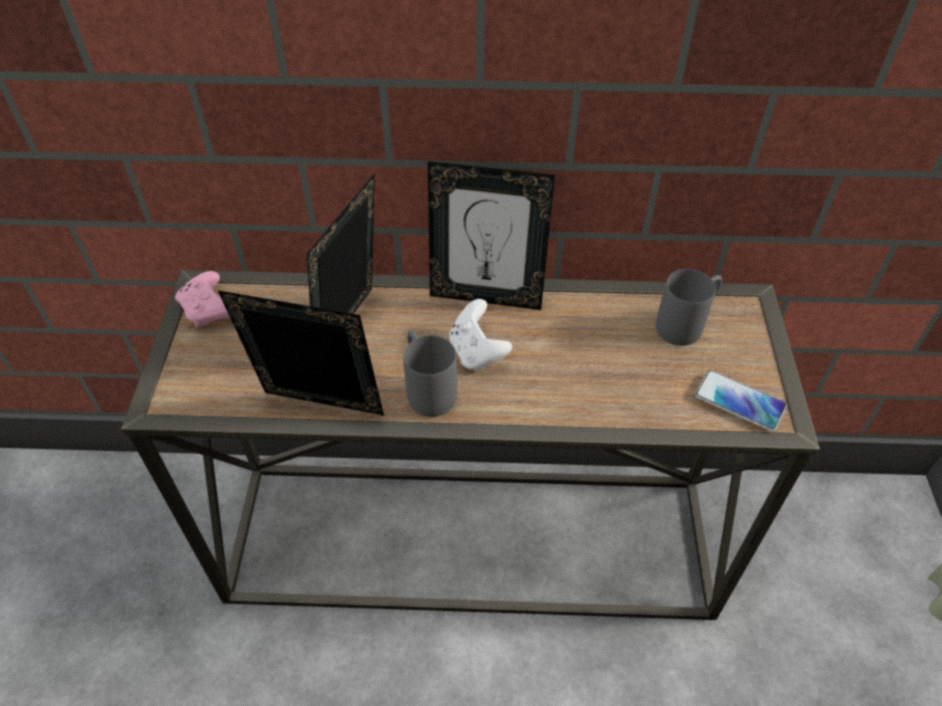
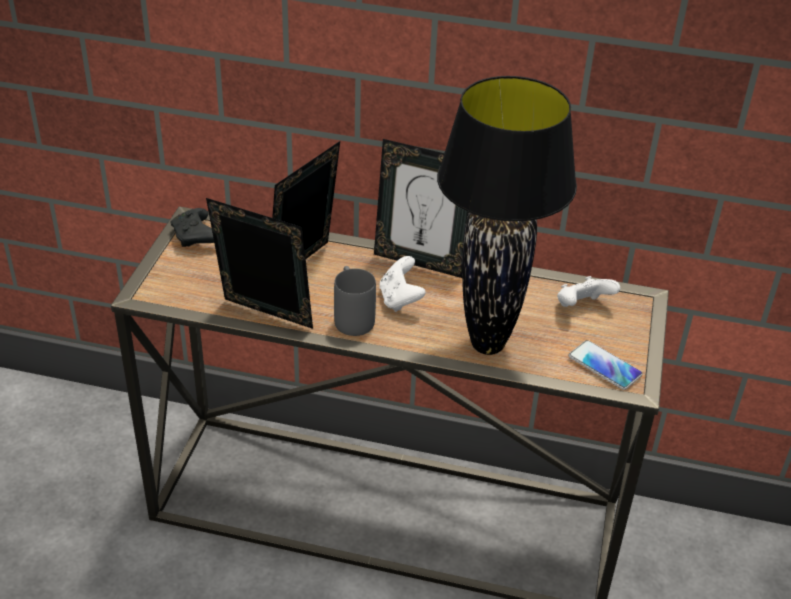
camera: 10 degrees right, 10 degrees down
pink game controller [175,271,230,327] -> black game controller [171,208,214,247]
grey mug [656,269,722,346] -> white game controller [557,276,620,307]
none -> black table lamp [437,76,577,355]

